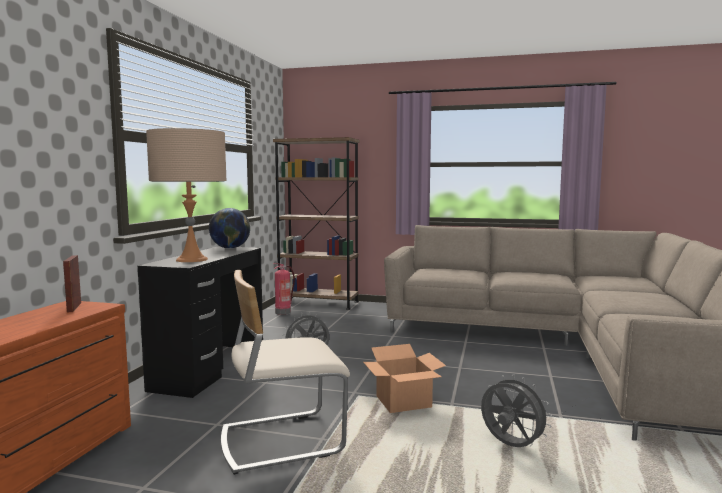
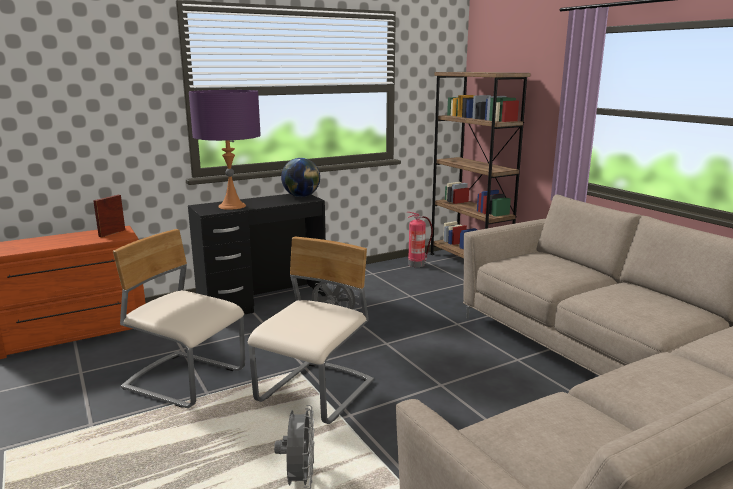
camera: 45 degrees right, 10 degrees up
beige table lamp [146,128,226,262] -> purple table lamp [189,90,261,210]
cardboard box [363,344,446,413] -> beige chair [248,237,374,424]

